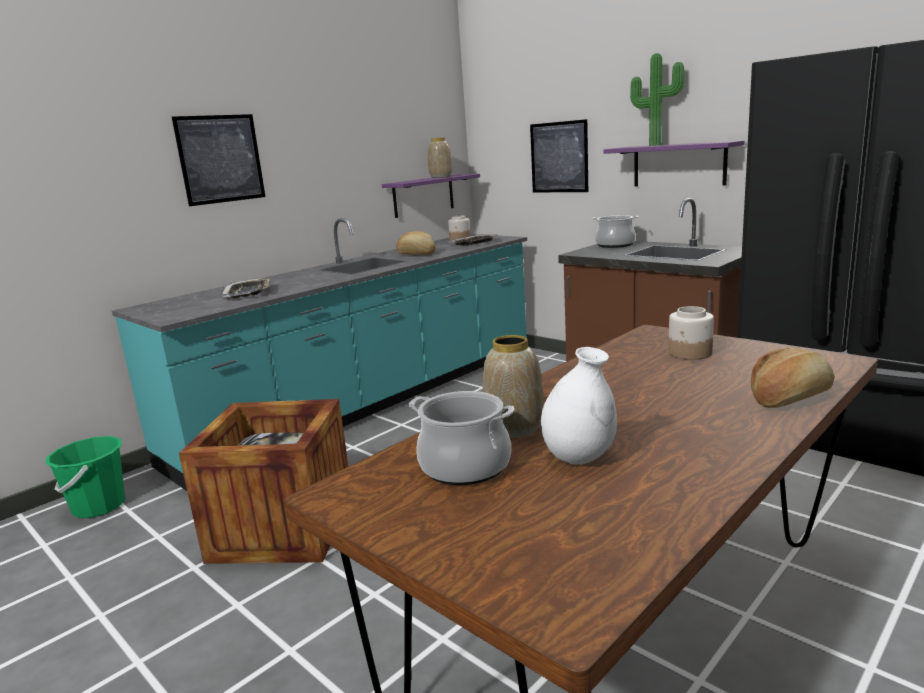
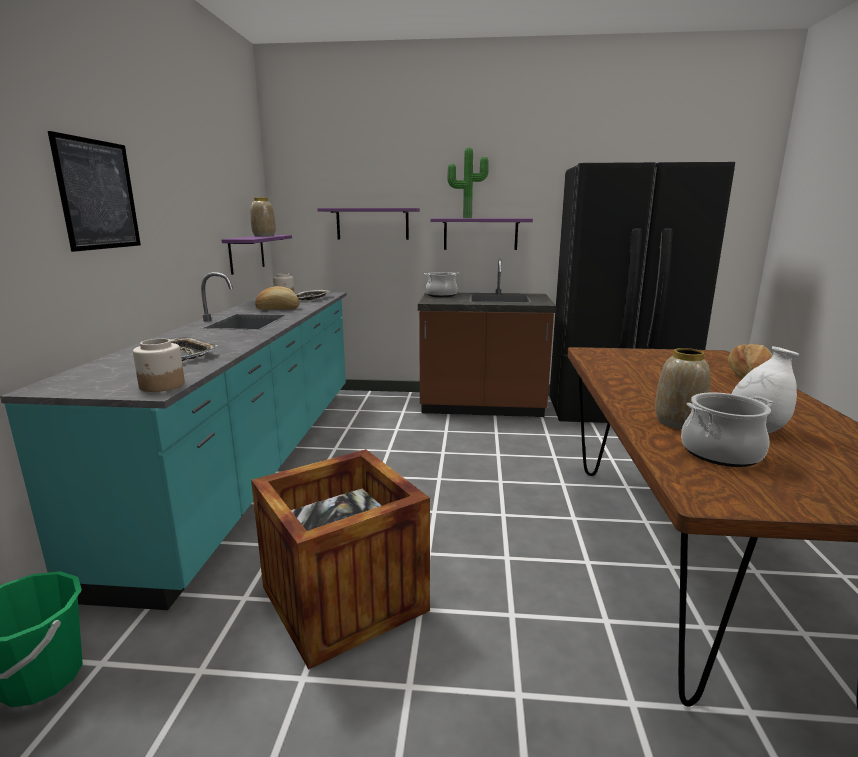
camera: 40 degrees left, 0 degrees up
picture [530,119,588,192] -> purple shelf [317,208,420,240]
jar [669,306,714,360] -> jar moved to [133,339,185,392]

